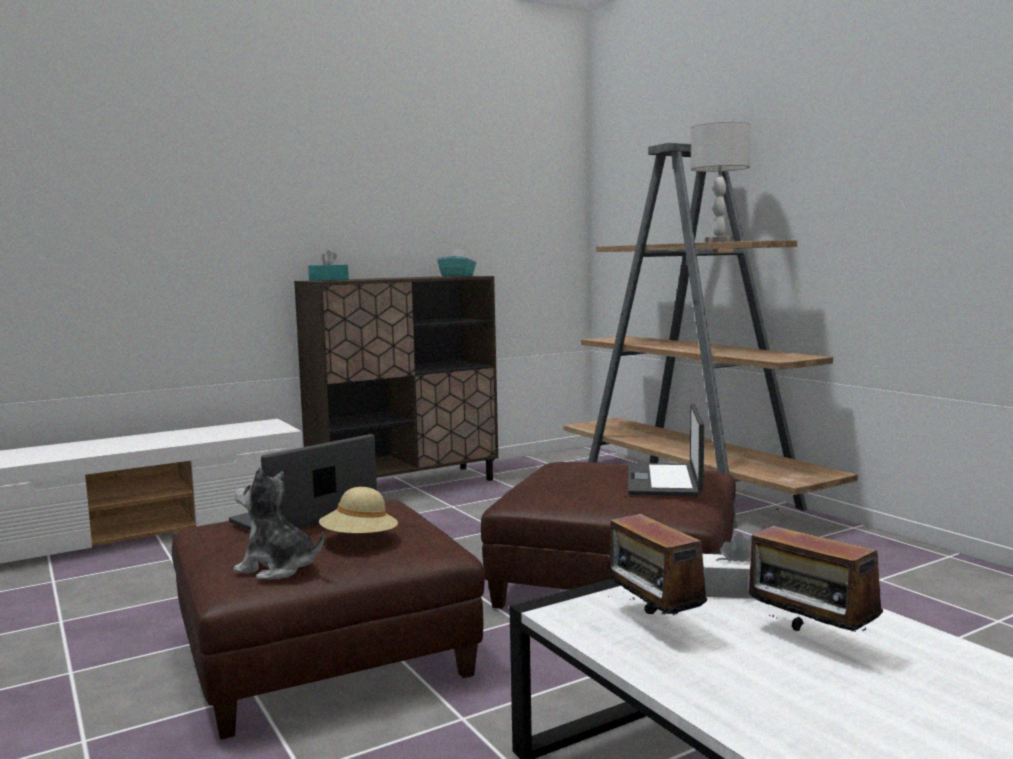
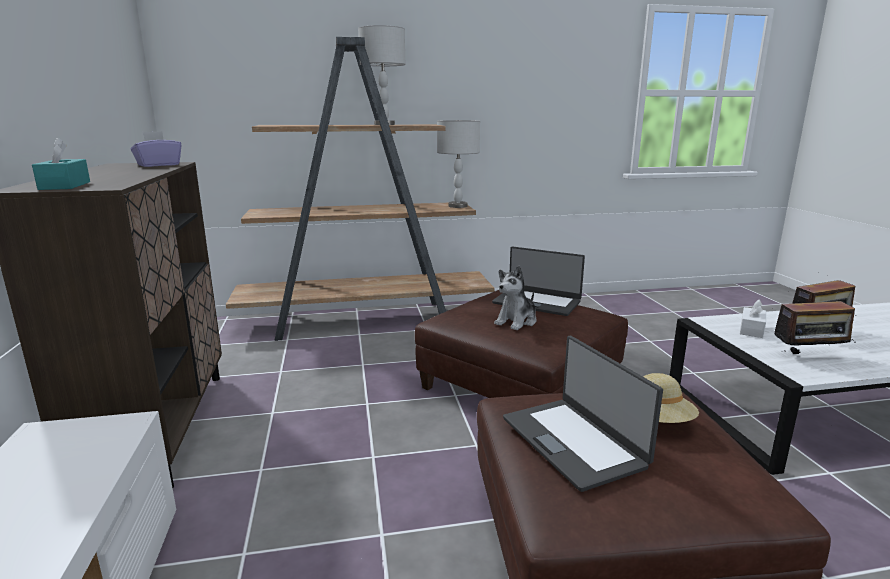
camera: 70 degrees left, 10 degrees up
plush toy [233,467,324,579] -> plush toy moved to [494,266,537,330]
turquoise tissue box [437,249,476,277] -> purple tissue box [131,131,181,167]
none -> grey table lamp [437,120,480,208]

